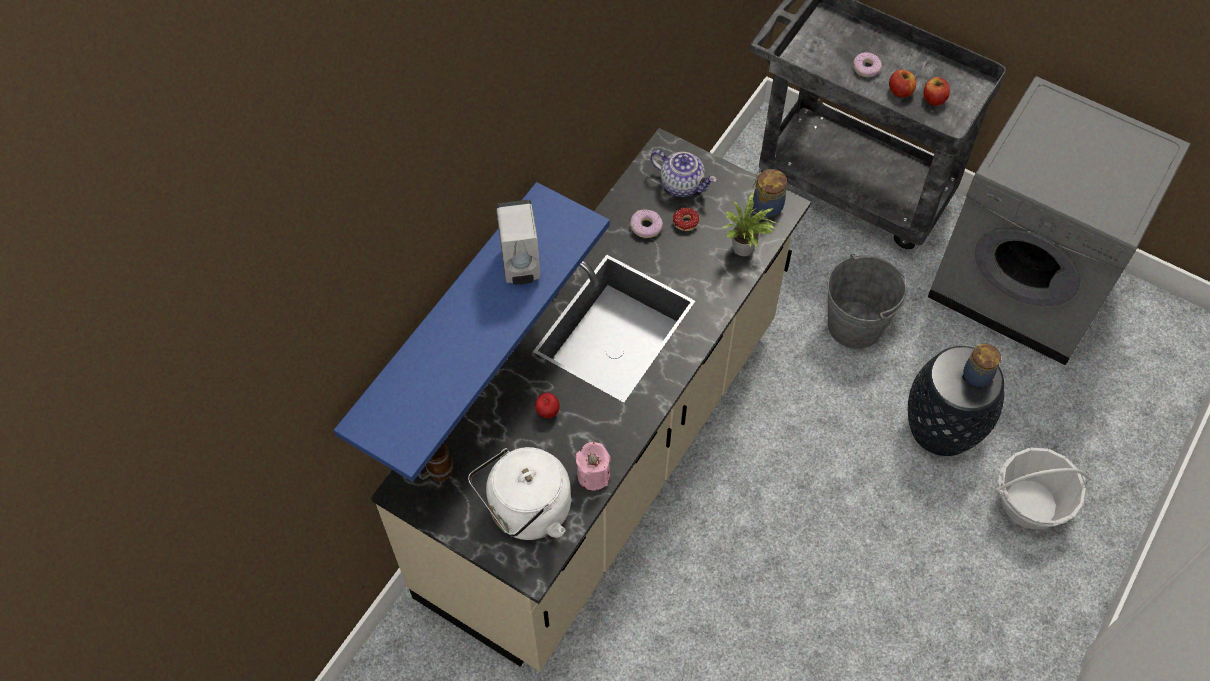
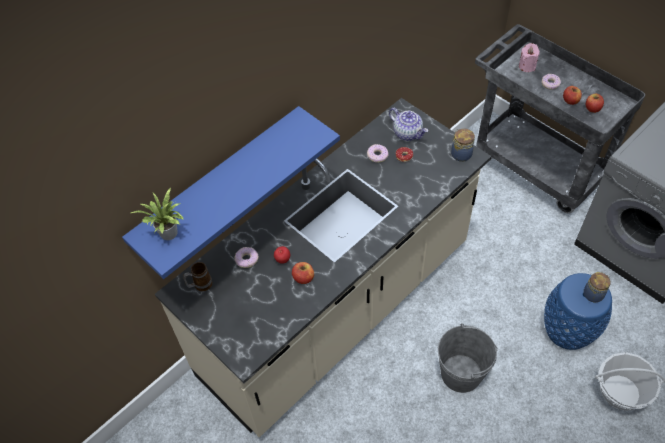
camera: 15 degrees right, 5 degrees down
white kettle [468,447,571,540] -> none
white soap dispenser [497,200,540,285] -> none
pink candle [576,442,611,490] -> pink candle moved to [519,43,540,72]
potted plant [721,192,780,256] -> potted plant moved to [131,188,184,240]
grey bucket [827,253,906,349] -> grey bucket moved to [438,323,498,393]
black stool [908,346,1005,456] -> blue stool [544,273,612,350]
none -> donut [234,247,259,268]
none -> apple [292,262,314,284]

